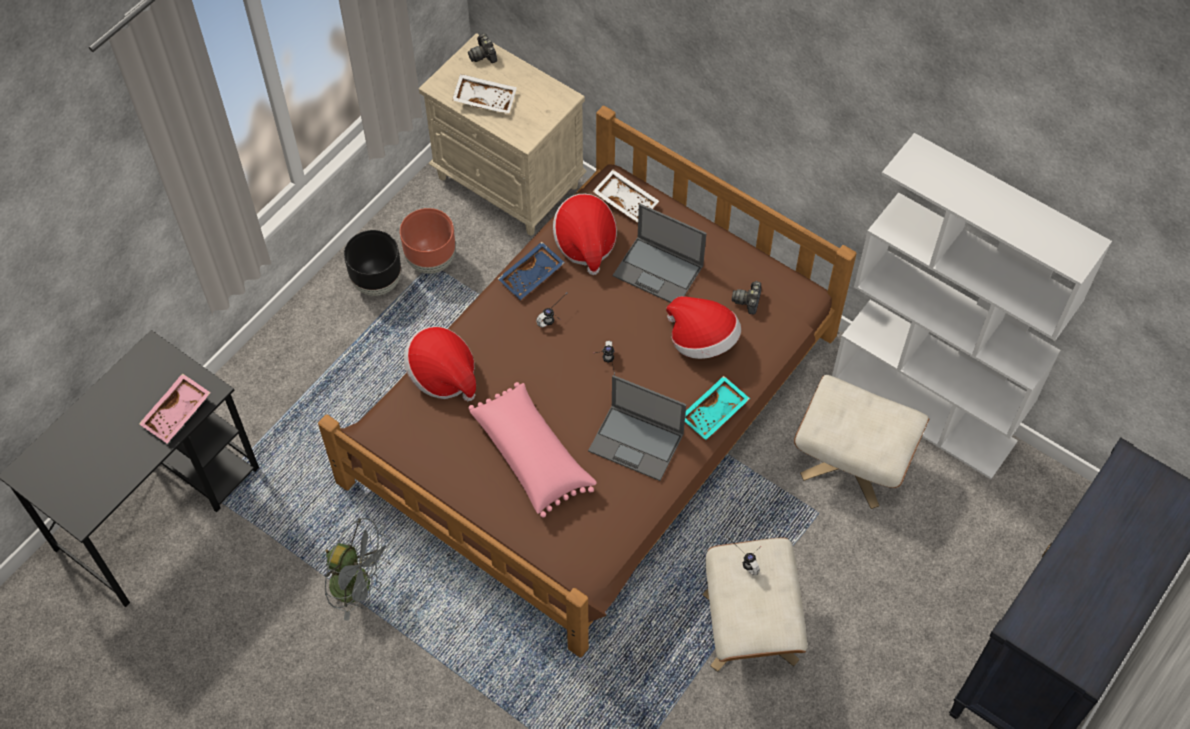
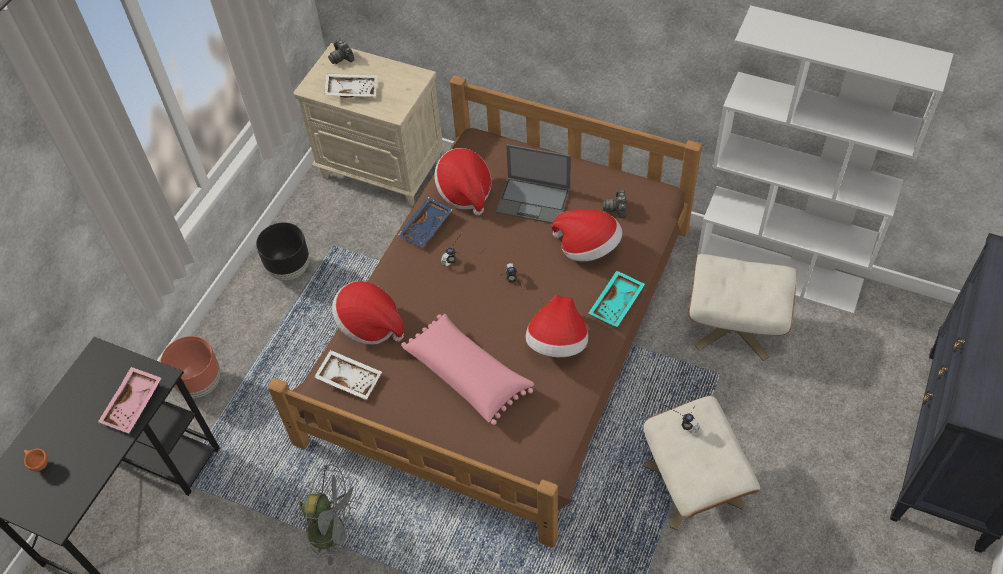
camera: 10 degrees left, 5 degrees down
brown planter [400,208,456,274] -> brown planter moved to [161,336,220,398]
laptop [588,375,686,481] -> hat [526,295,588,357]
white tray [593,169,659,223] -> white tray moved to [314,350,382,400]
none -> orange cup [24,449,48,471]

